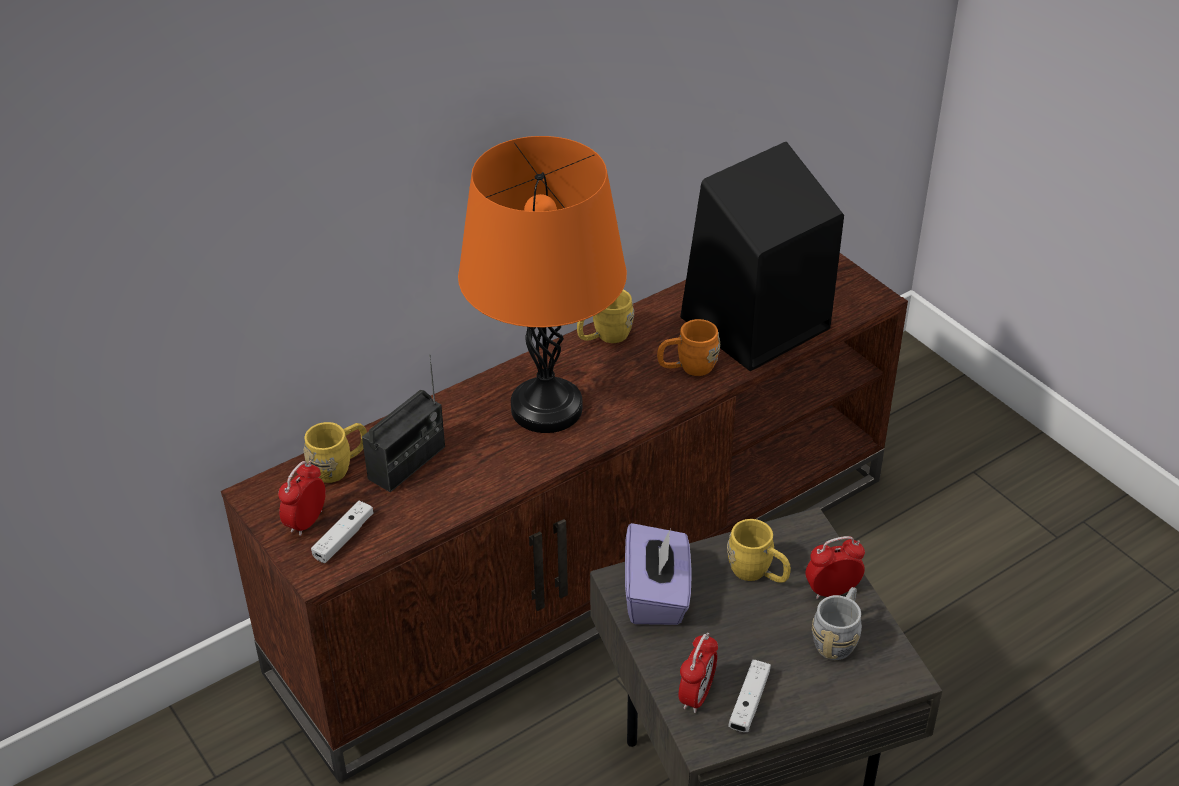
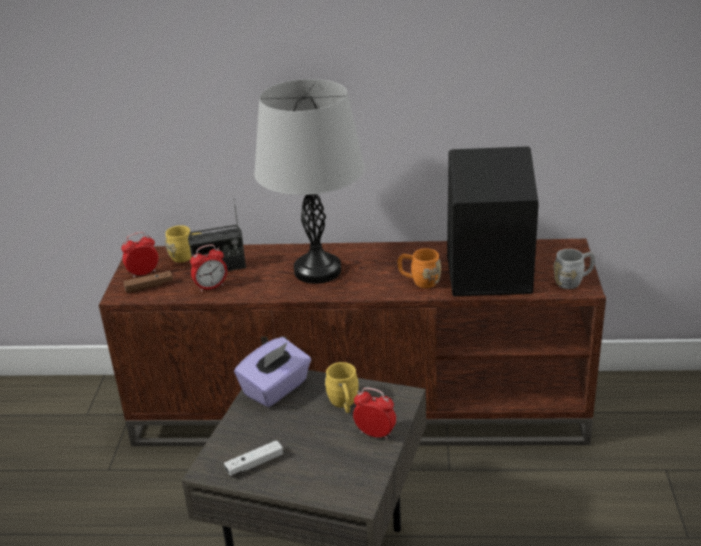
camera: 40 degrees right, 10 degrees down
white game controller [311,501,374,563] -> brown game controller [124,271,173,293]
orange table lamp [458,136,627,433] -> grey table lamp [254,79,365,284]
yellow mug [577,290,634,343] -> none
alarm clock [678,633,718,713] -> alarm clock moved to [190,245,227,292]
grey mug [812,587,862,660] -> grey mug moved to [554,249,595,289]

